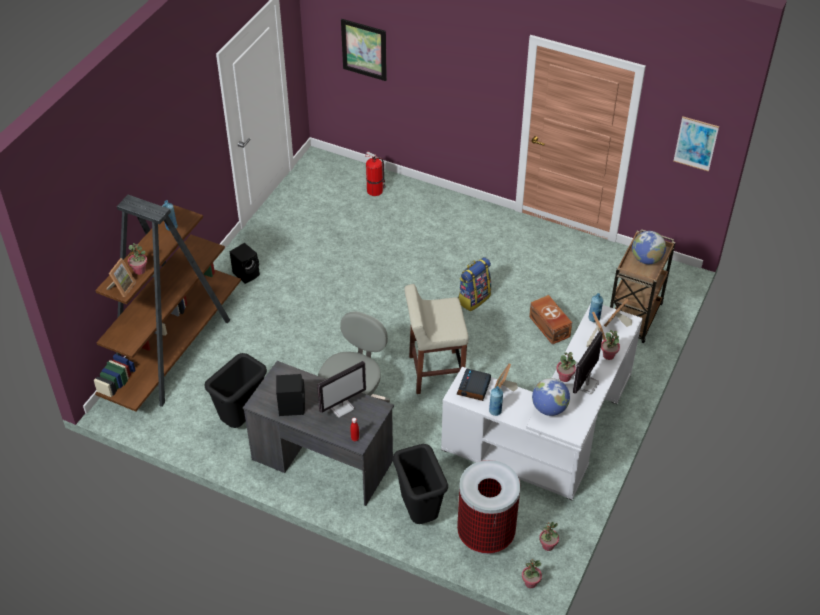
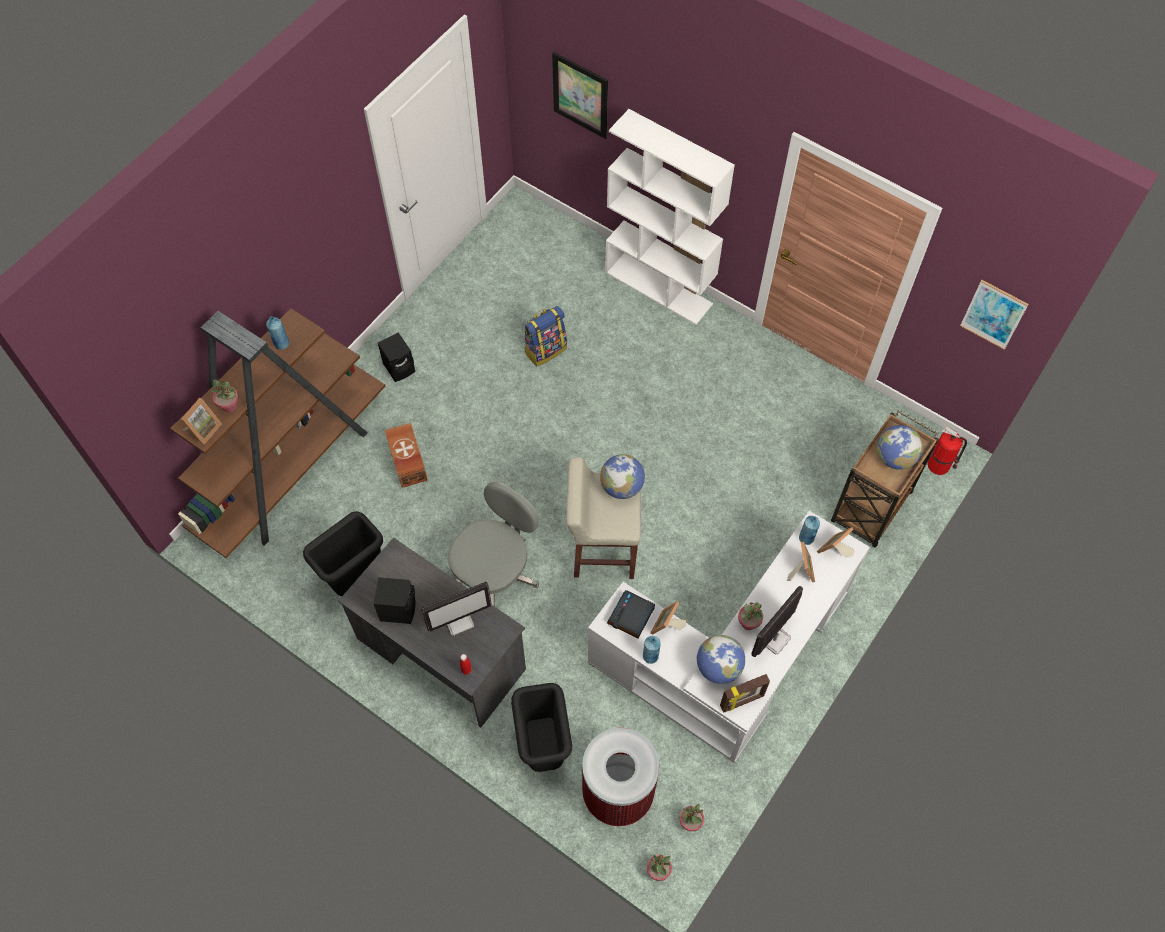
camera: 10 degrees right, 15 degrees up
fire extinguisher [365,151,386,196] -> fire extinguisher moved to [927,426,967,475]
backpack [458,257,491,311] -> backpack moved to [524,306,567,366]
brown storage box [529,295,572,345] -> brown storage box moved to [385,423,428,488]
potted plant [601,330,620,360] -> none
none -> globe [600,454,645,499]
none -> white bookcase [605,109,735,325]
none -> picture frame [720,674,770,712]

